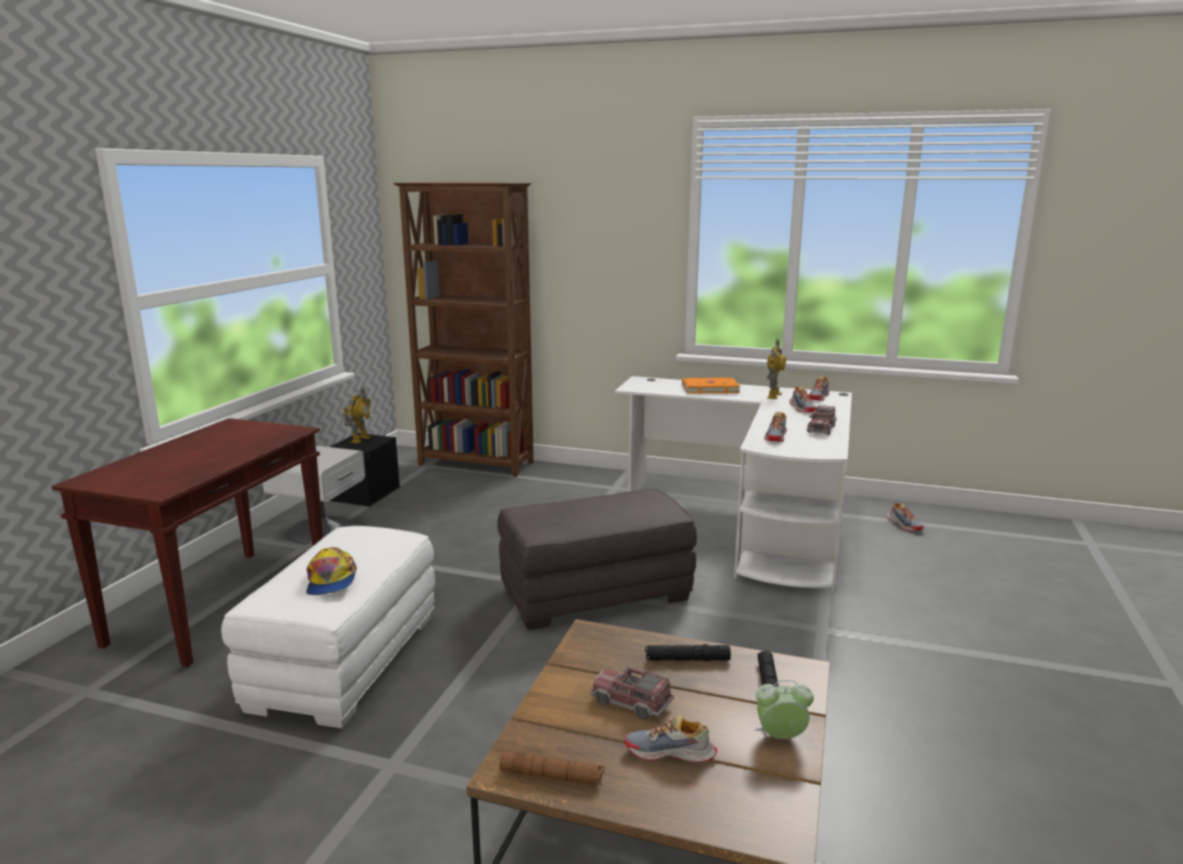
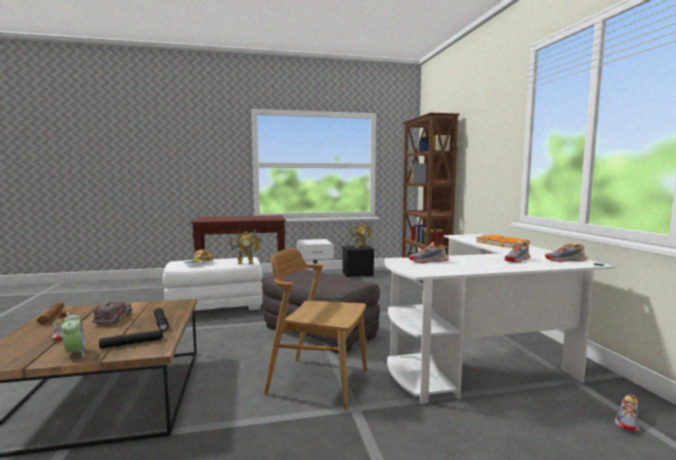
camera: 60 degrees right, 10 degrees down
toy robot [767,339,786,399] -> toy robot moved to [229,229,262,264]
toy truck [807,405,837,435] -> none
none -> brown chair [264,248,367,410]

